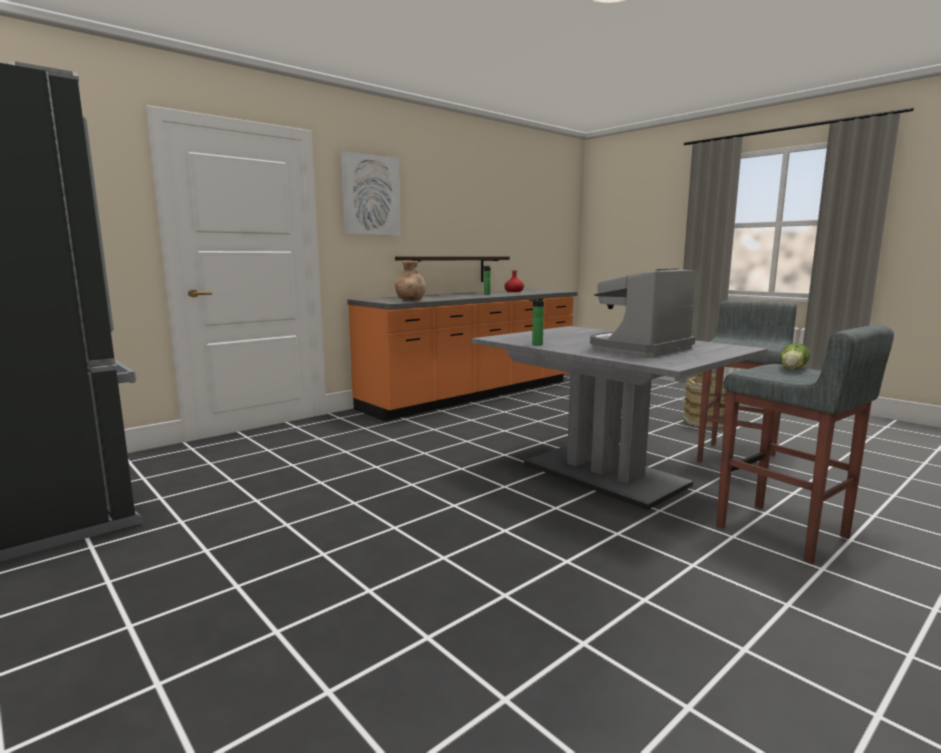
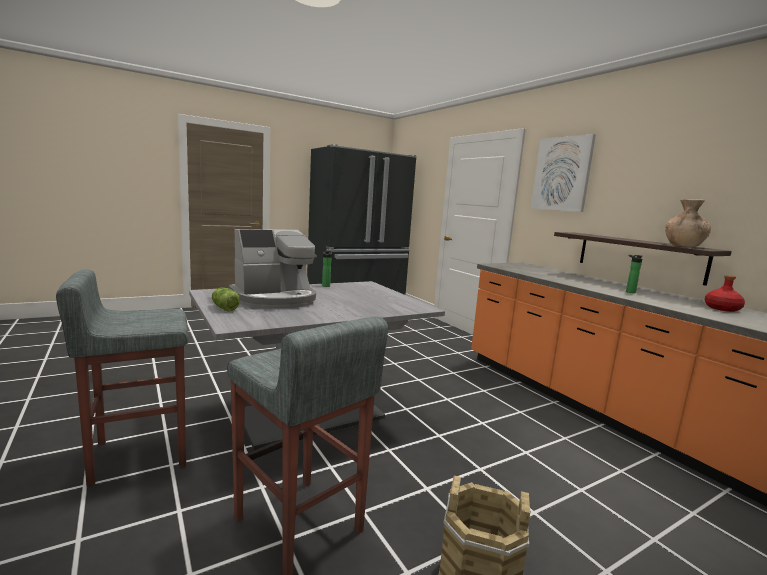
camera: 100 degrees right, 0 degrees up
brown vase [395,260,426,301] -> brown vase moved to [665,199,711,247]
coffee machine [590,269,697,357] -> coffee machine turned 90 degrees clockwise [229,229,317,308]
lettuce [780,343,810,369] -> lettuce moved to [212,288,240,312]

